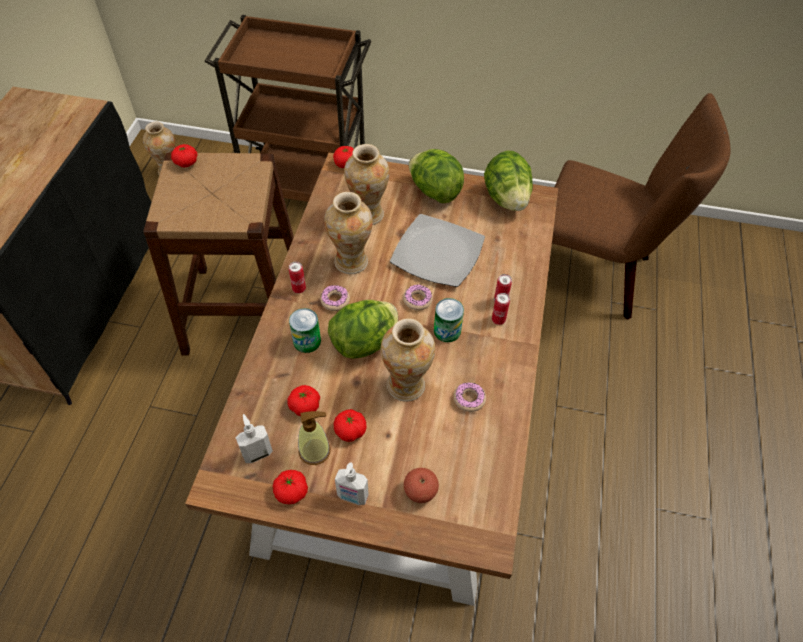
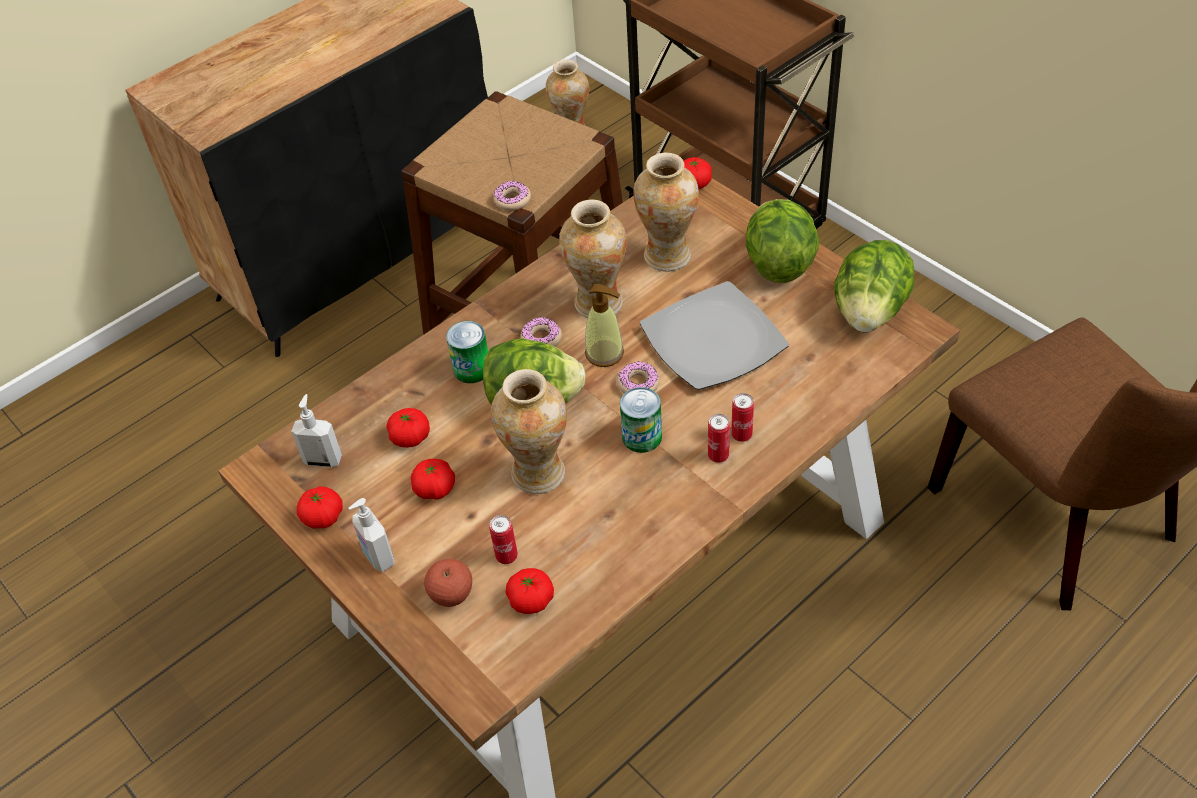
camera: 40 degrees right, 5 degrees down
tomato [171,144,198,167] -> tomato moved to [506,568,554,614]
can [289,262,306,293] -> can moved to [489,515,518,564]
soap dispenser [298,411,331,465] -> soap dispenser moved to [585,284,624,367]
donut [454,382,486,412] -> donut moved to [493,181,531,211]

